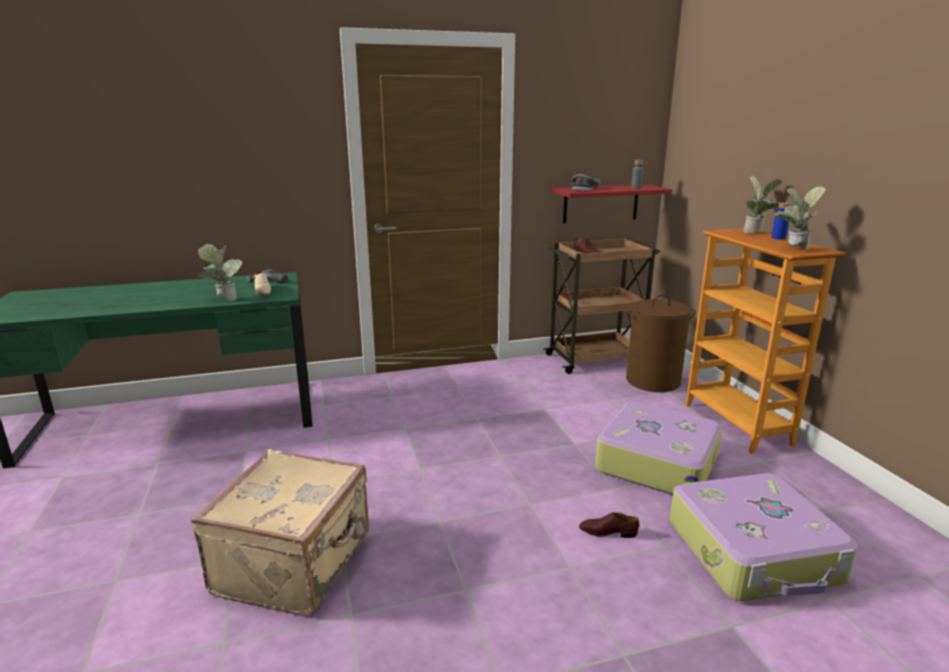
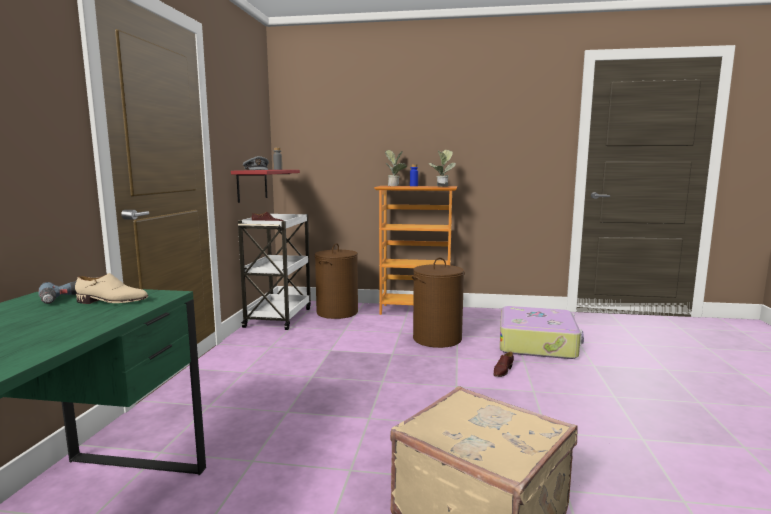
camera: 65 degrees left, 10 degrees down
potted plant [198,244,243,302] -> none
brown cart [544,238,660,374] -> white cart [238,213,311,330]
suitcase [595,402,722,495] -> brown laundry basket [412,257,465,348]

